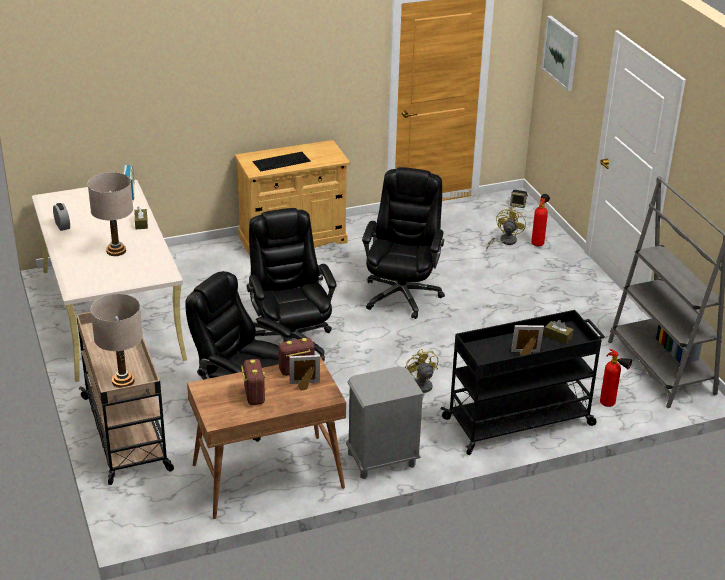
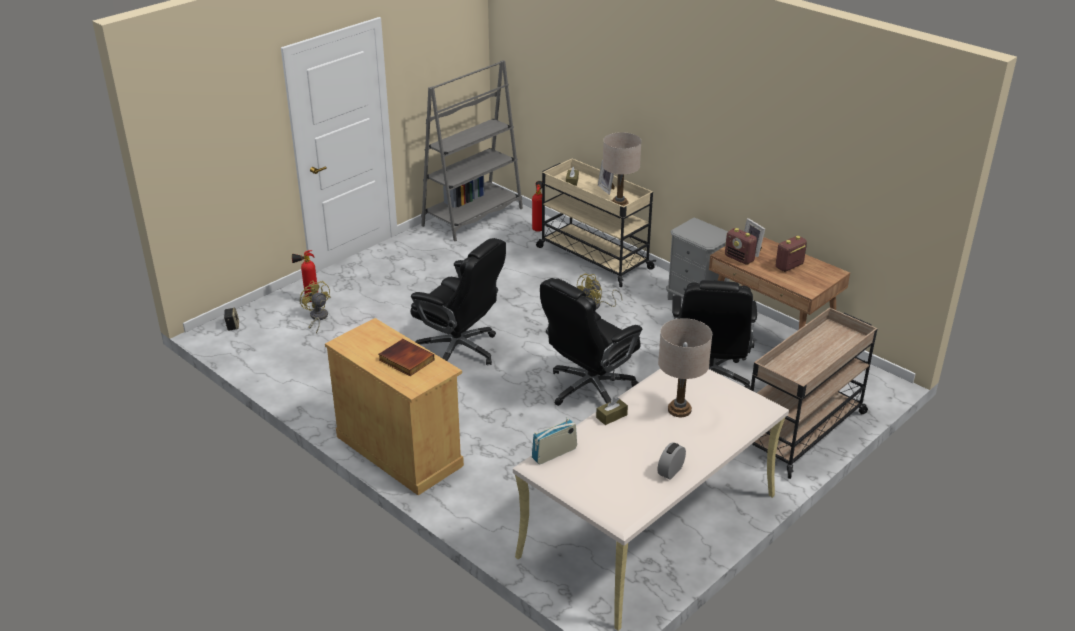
camera: 115 degrees left, 0 degrees up
beige table lamp [91,294,143,388] -> beige table lamp moved to [603,132,642,206]
keyboard [252,152,311,171] -> book [378,339,434,376]
black office chair [362,167,445,319] -> black office chair turned 135 degrees counterclockwise [411,238,506,365]
black cart [441,310,605,455] -> beige cart [536,158,656,287]
yellow fan [486,207,526,250] -> yellow fan turned 60 degrees clockwise [300,280,331,334]
picture [542,16,578,91] -> none

